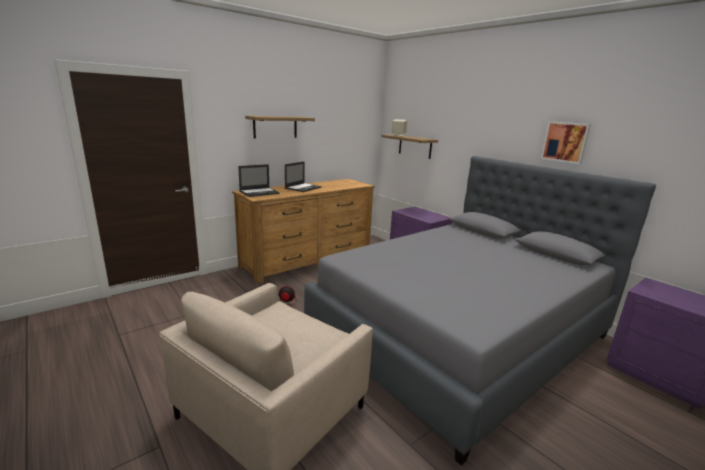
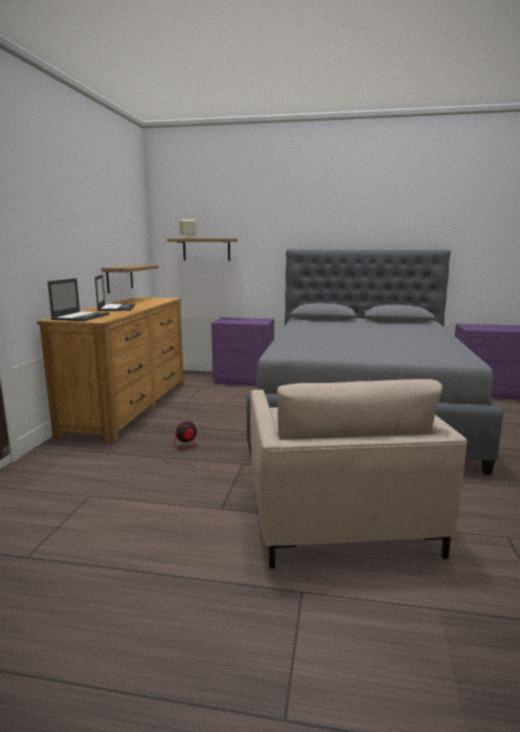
camera: 40 degrees left, 5 degrees down
shelf [245,116,315,138] -> shelf moved to [101,265,159,293]
picture [541,121,591,164] -> none

